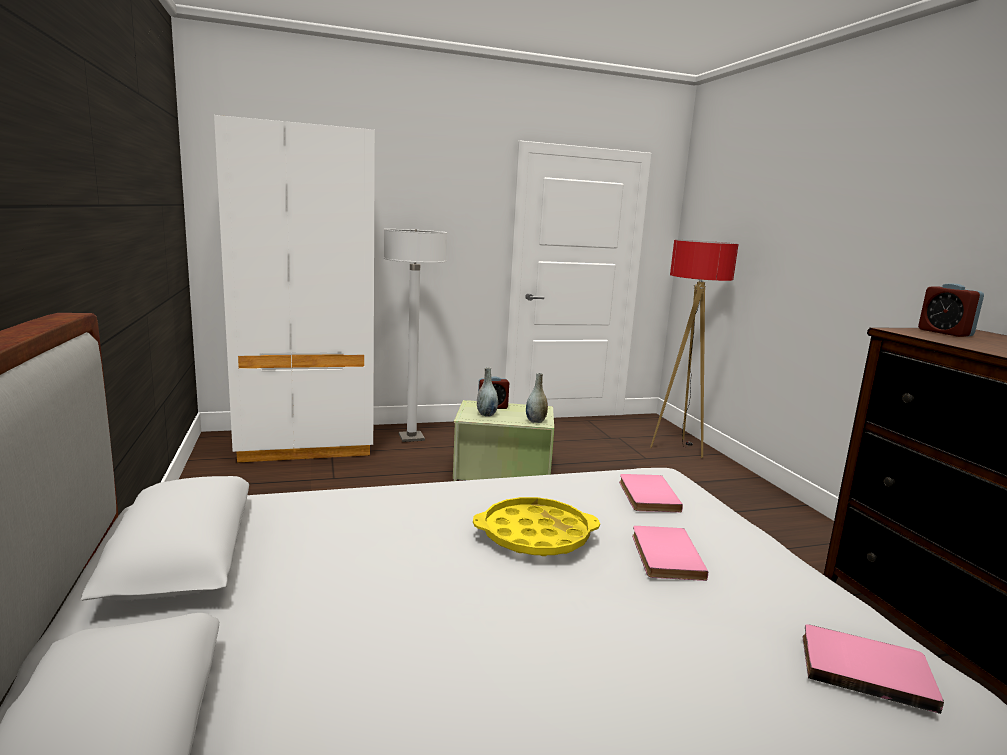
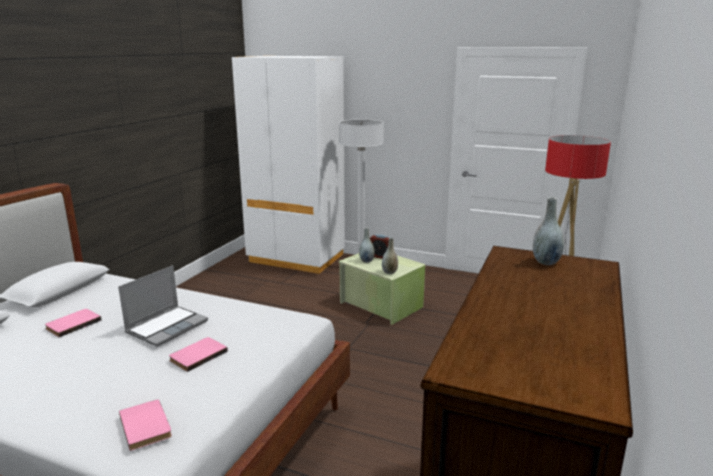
camera: 40 degrees right, 5 degrees up
yellow tray [473,497,600,556] -> laptop [118,265,208,347]
pink book [619,474,683,512] -> pink book moved to [45,309,101,337]
alarm clock [918,284,984,337] -> grey vase [533,197,564,265]

